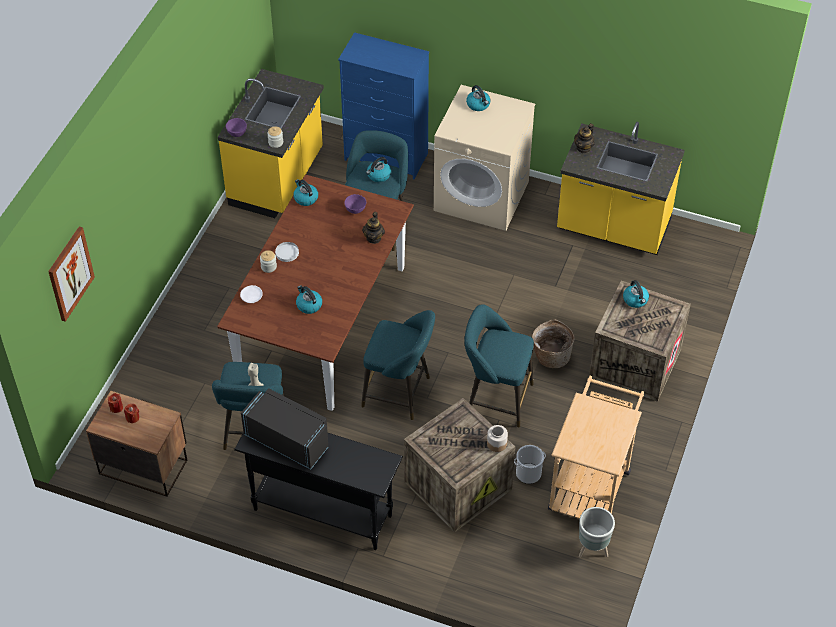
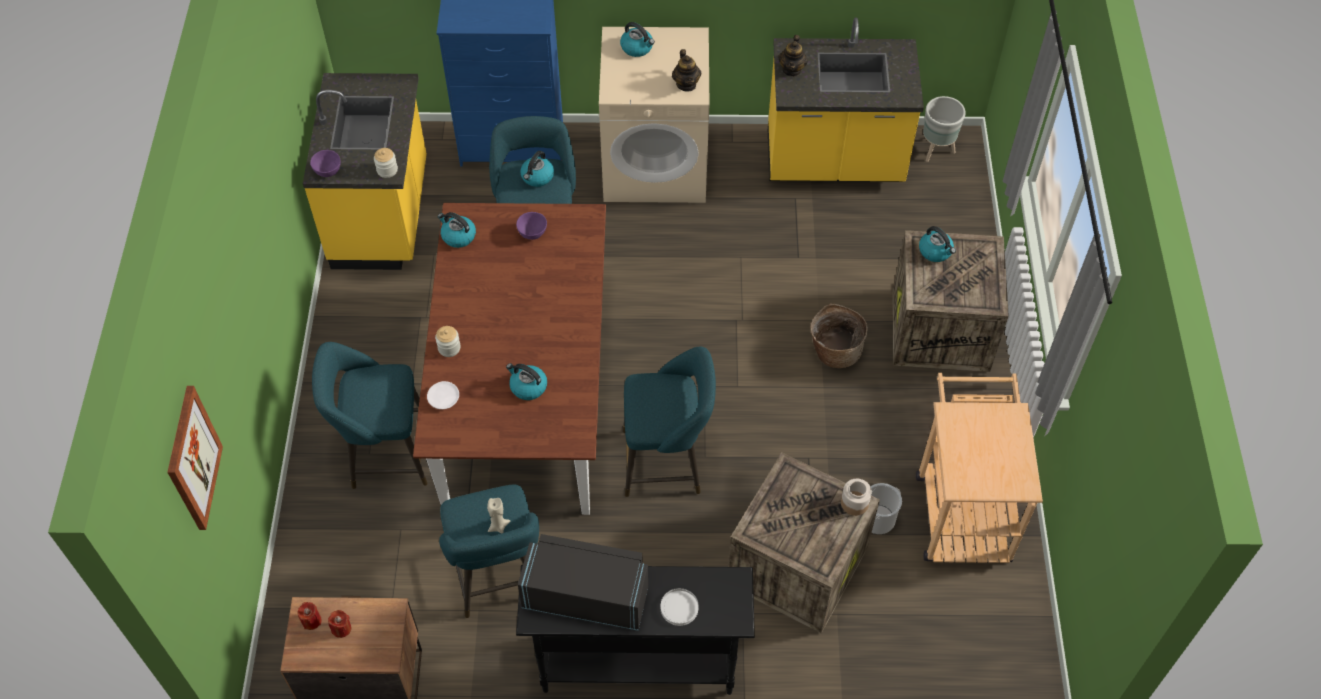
camera: 20 degrees left, 5 degrees up
white plate [275,242,299,262] -> white plate moved to [661,588,699,626]
teapot [362,212,385,244] -> teapot moved to [672,49,701,92]
turquoise stool [464,304,534,428] -> turquoise stool moved to [312,342,428,489]
grey planter [579,507,615,558] -> grey planter moved to [923,96,966,162]

